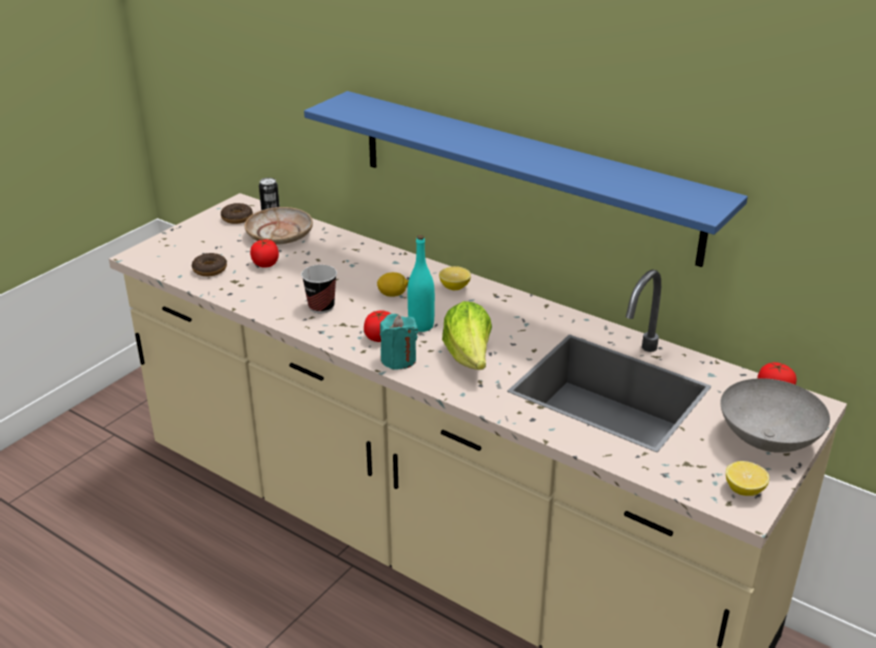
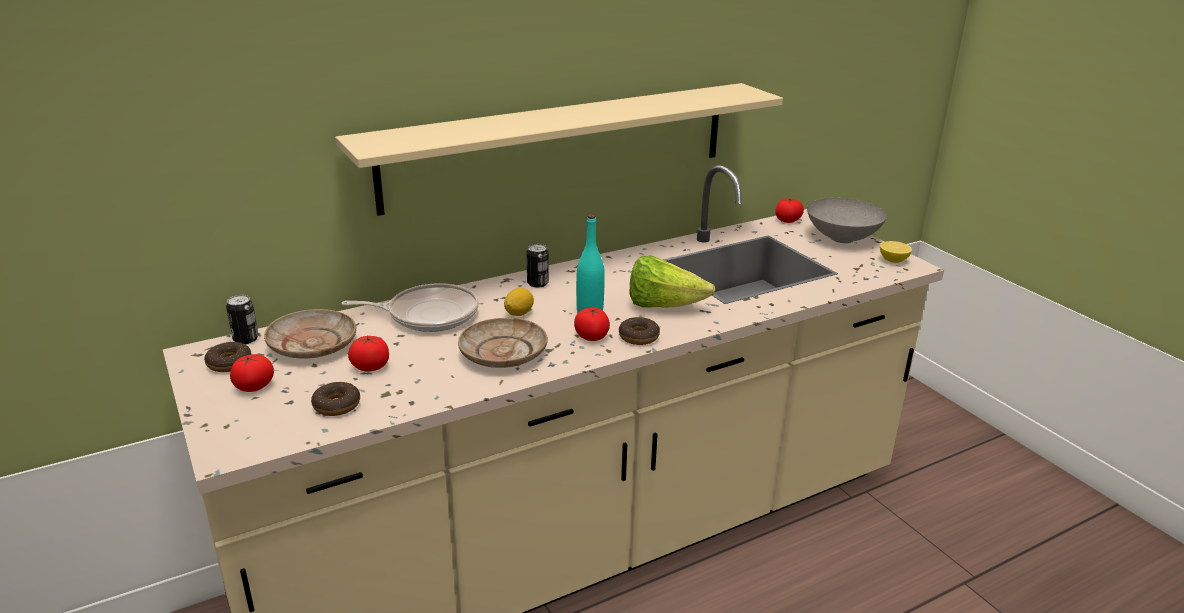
camera: 65 degrees left, 5 degrees down
cup [301,265,337,313] -> beige plate [458,318,548,368]
blue shelf [304,91,748,267] -> beige shelf [335,83,783,216]
turquoise candle [380,314,418,370] -> donut [619,317,660,345]
lemon [439,266,471,290] -> can [526,244,549,288]
none -> tomato [230,354,274,392]
none -> frying pan [342,283,479,332]

